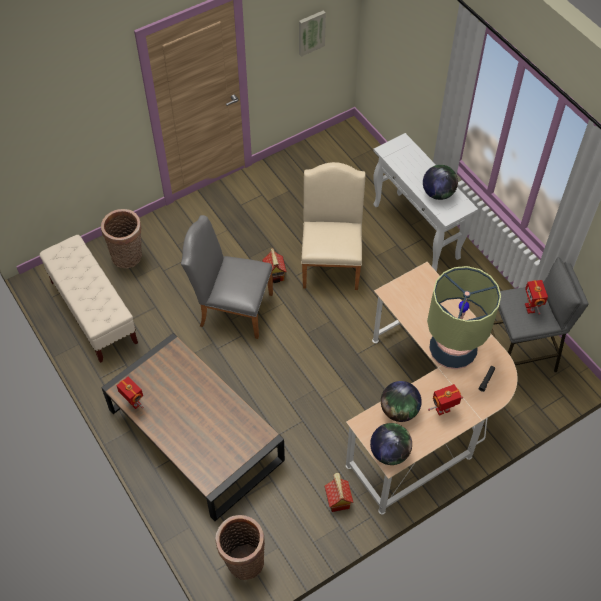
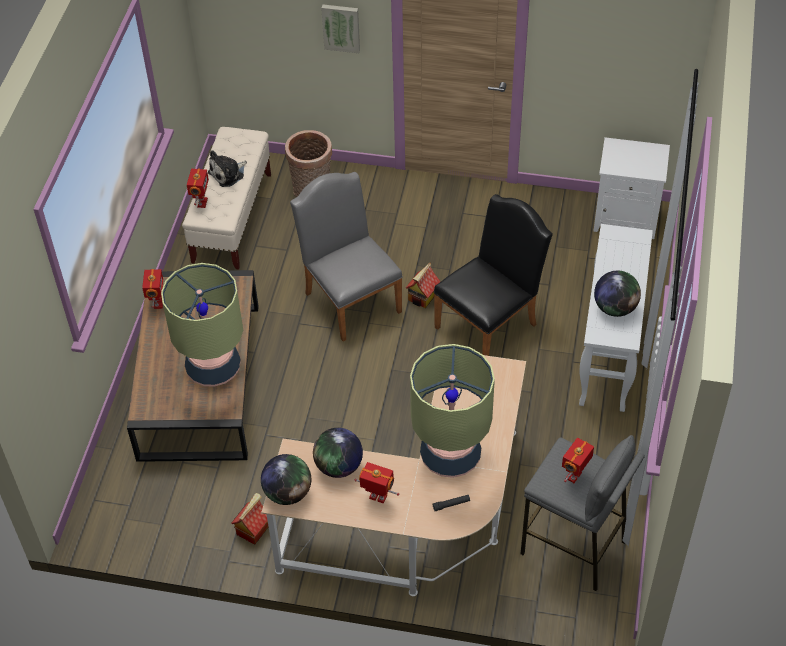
camera: 45 degrees right, 5 degrees down
basket [216,515,265,580] -> none
picture [299,10,326,57] -> picture moved to [321,5,360,53]
beige chair [301,162,366,290] -> black chair [433,194,553,356]
none -> table lamp [161,263,243,387]
none -> toy robot [187,168,209,208]
none -> plush toy [208,150,247,187]
none -> white nightstand [593,137,670,239]

